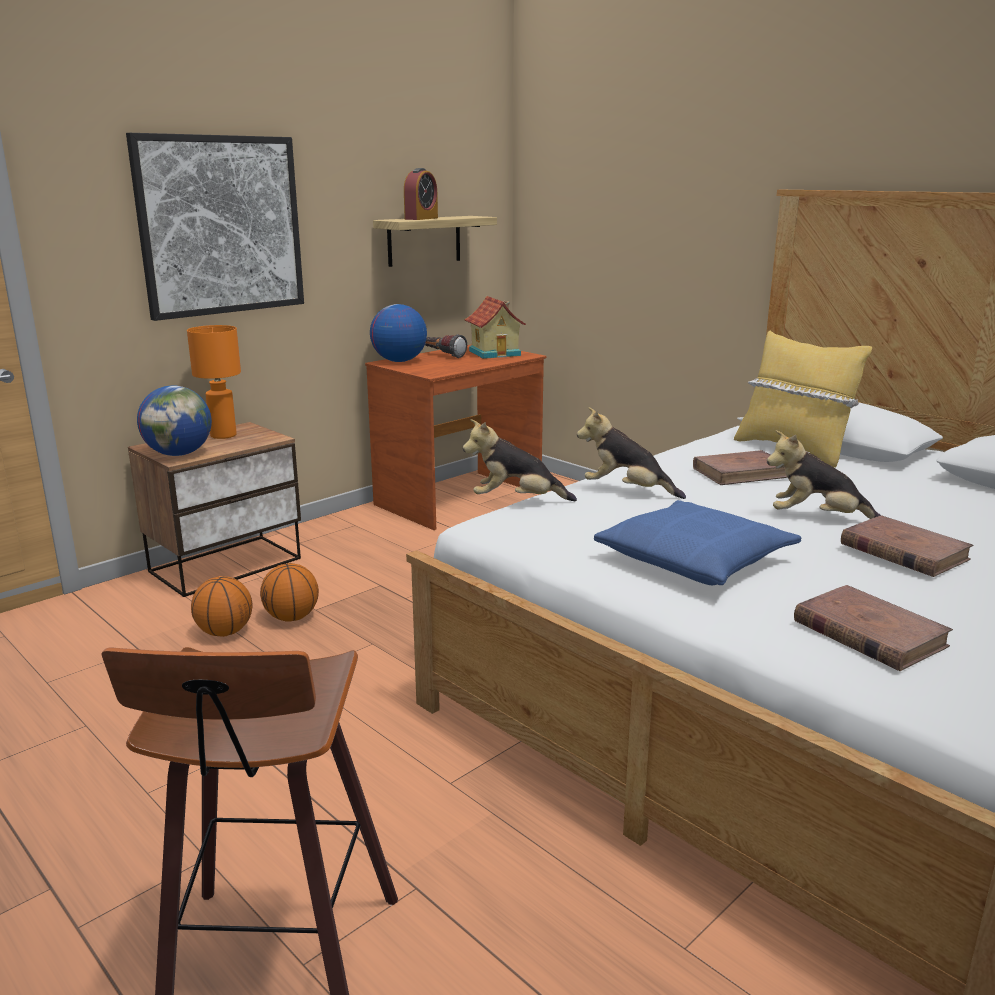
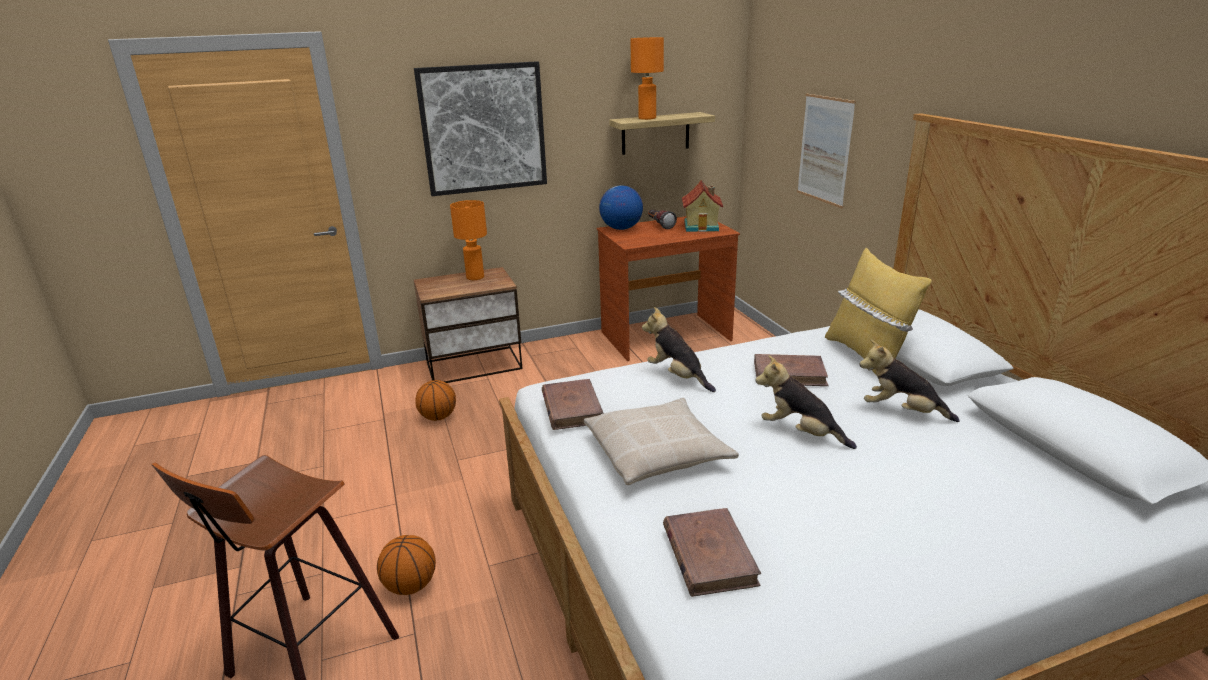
camera: 25 degrees right, 5 degrees up
globe [137,385,212,456] -> none
basketball [260,563,319,622] -> basketball moved to [377,535,436,595]
alarm clock [404,168,438,220] -> orange table lamp [631,37,664,120]
plush toy [463,419,577,502] -> plush toy moved to [859,339,959,422]
blue pillow [594,500,801,585] -> beige pillow [584,398,739,485]
brown book [841,515,974,577] -> brown book moved to [542,379,604,430]
none -> picture [797,94,856,208]

